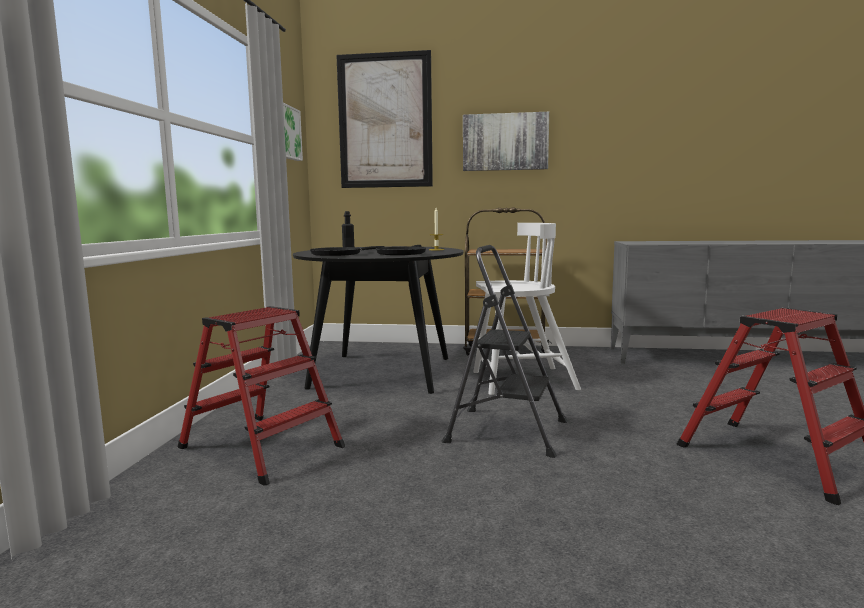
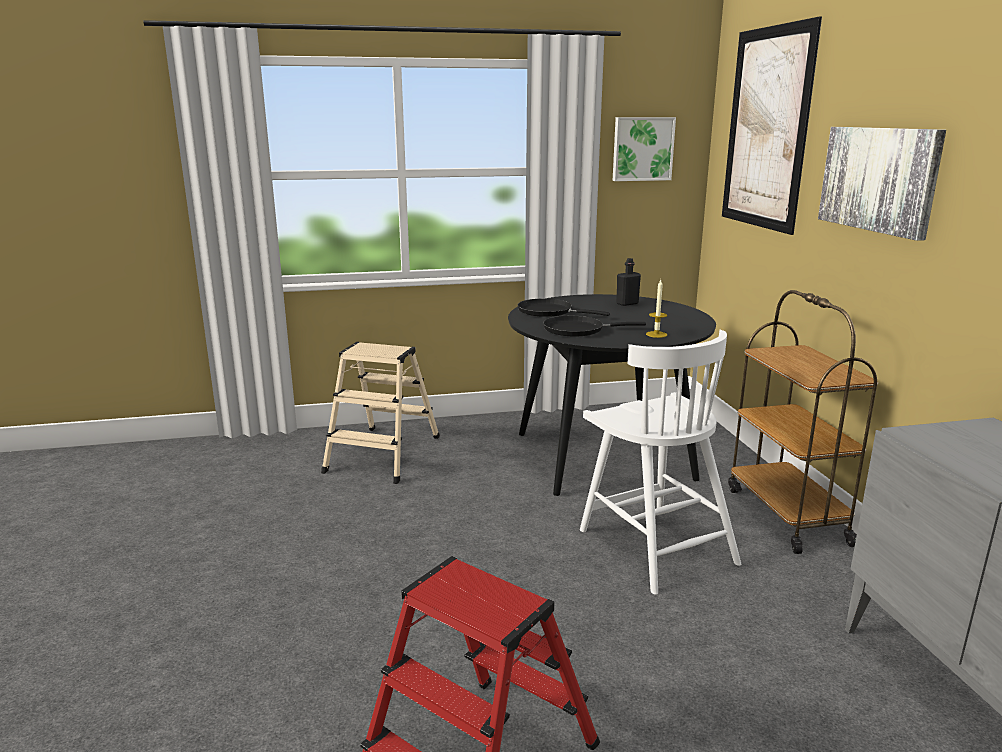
camera: 70 degrees right, 10 degrees up
red step ladder [178,306,345,486] -> beige step ladder [321,342,440,484]
black step ladder [442,245,568,458] -> none

